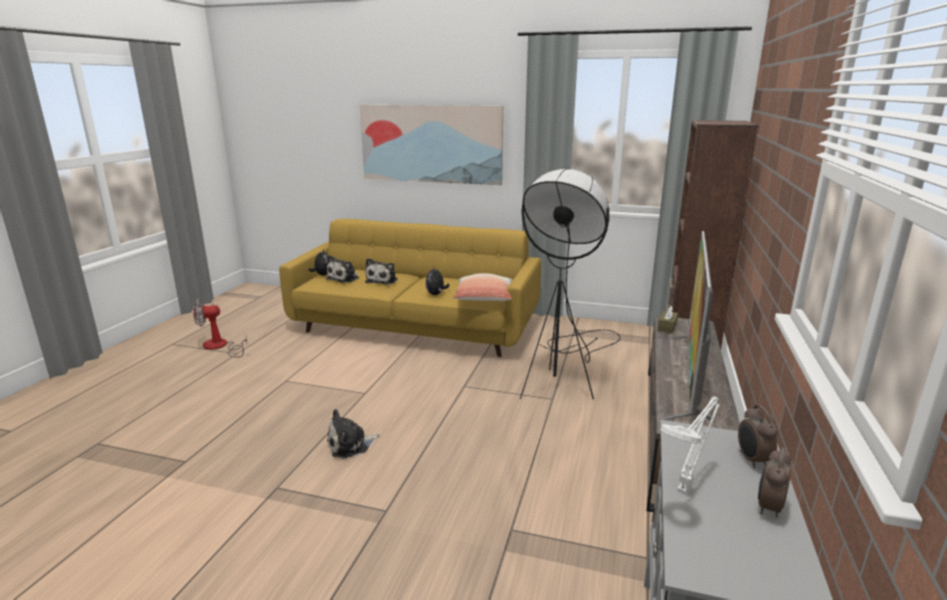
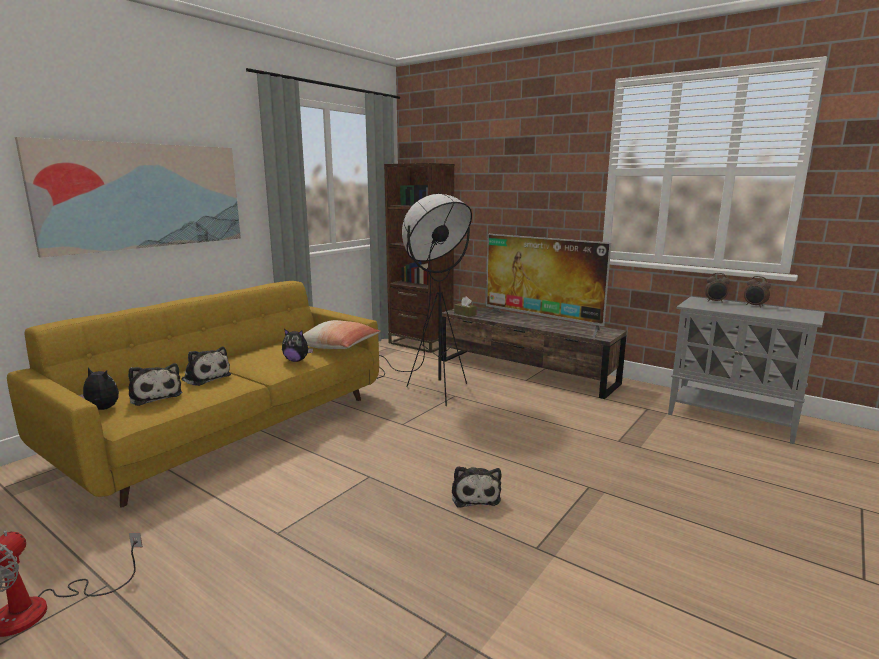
camera: 70 degrees left, 5 degrees down
white table lamp [661,396,720,494] -> none

